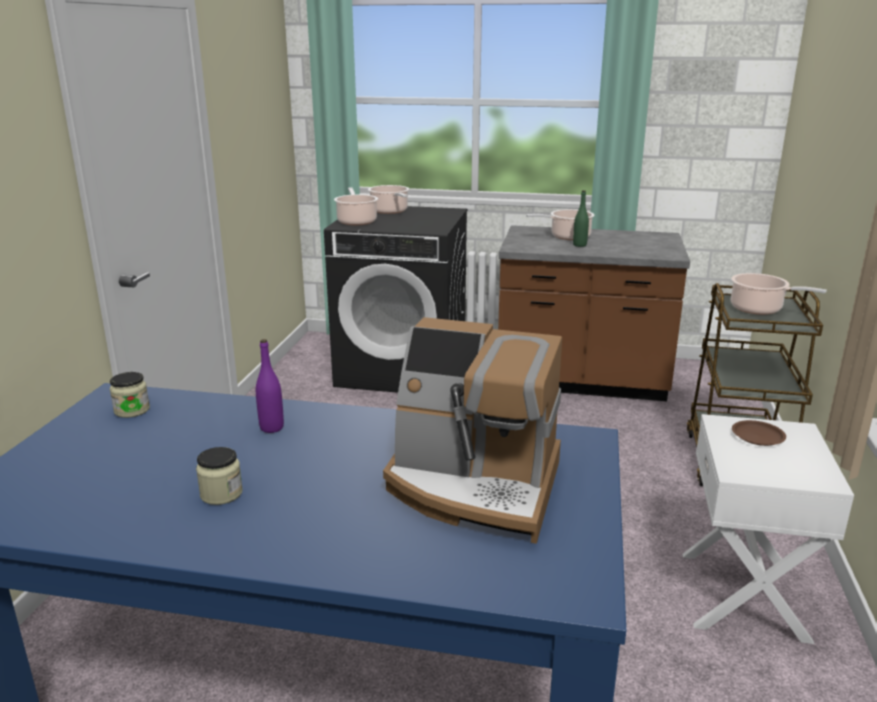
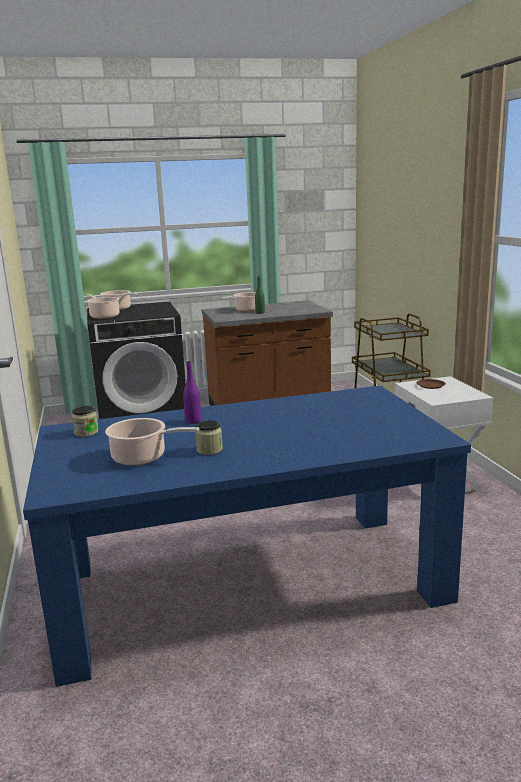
camera: 25 degrees left, 5 degrees down
coffee machine [383,317,562,544] -> none
cooking pot [731,273,827,315] -> cooking pot moved to [105,418,199,465]

